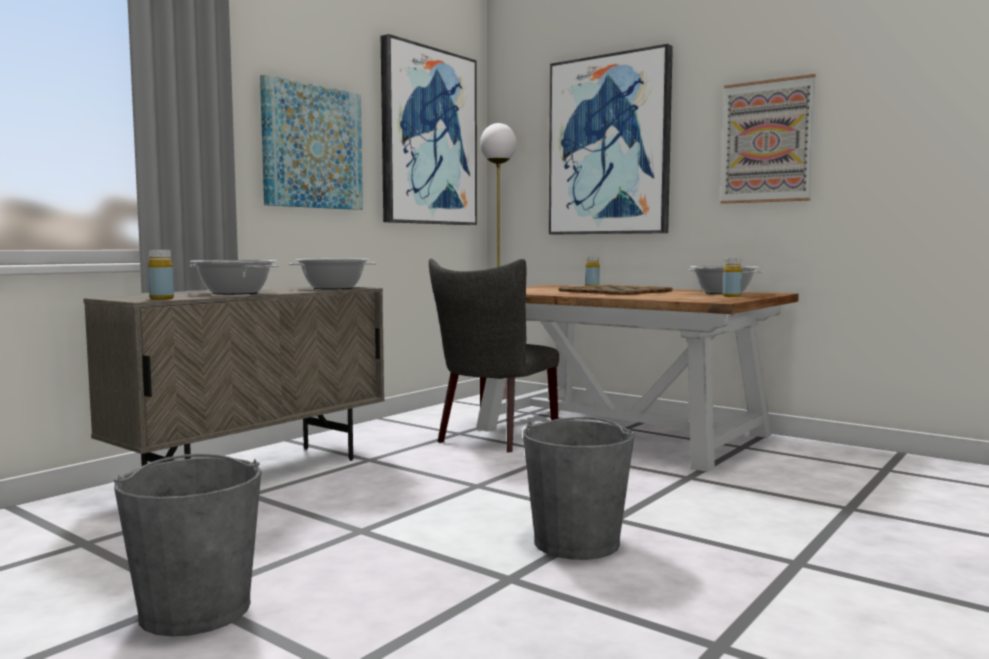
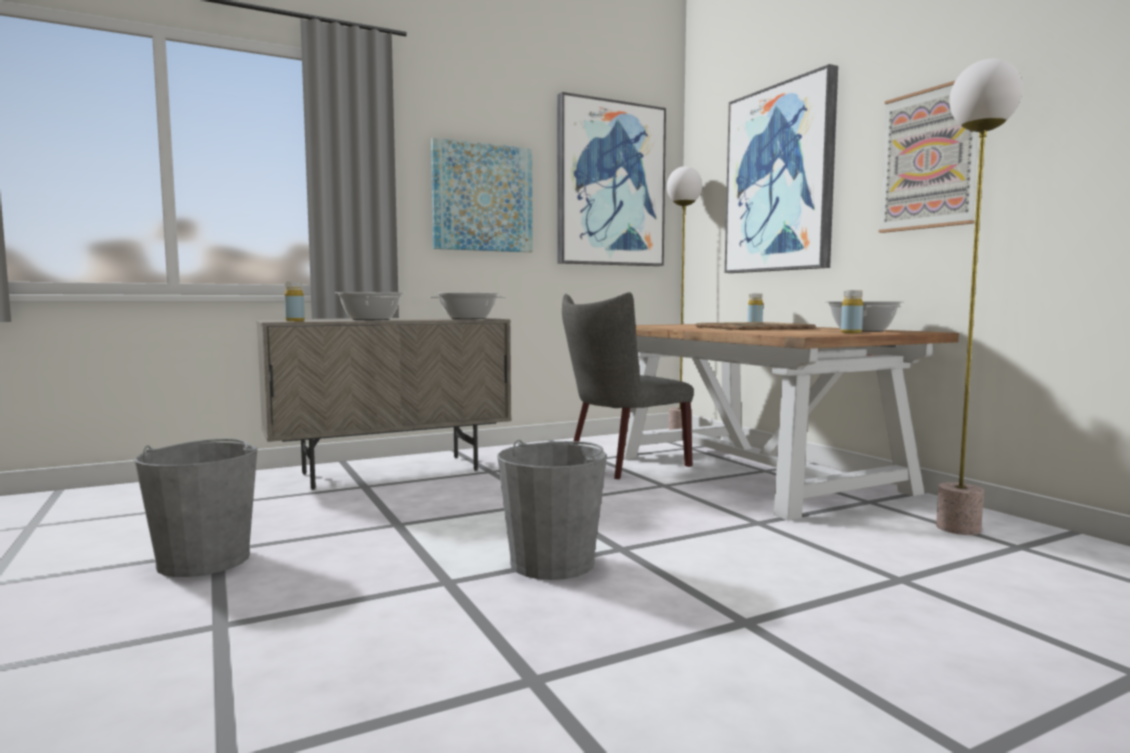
camera: 25 degrees right, 0 degrees up
none -> floor lamp [936,59,1023,535]

